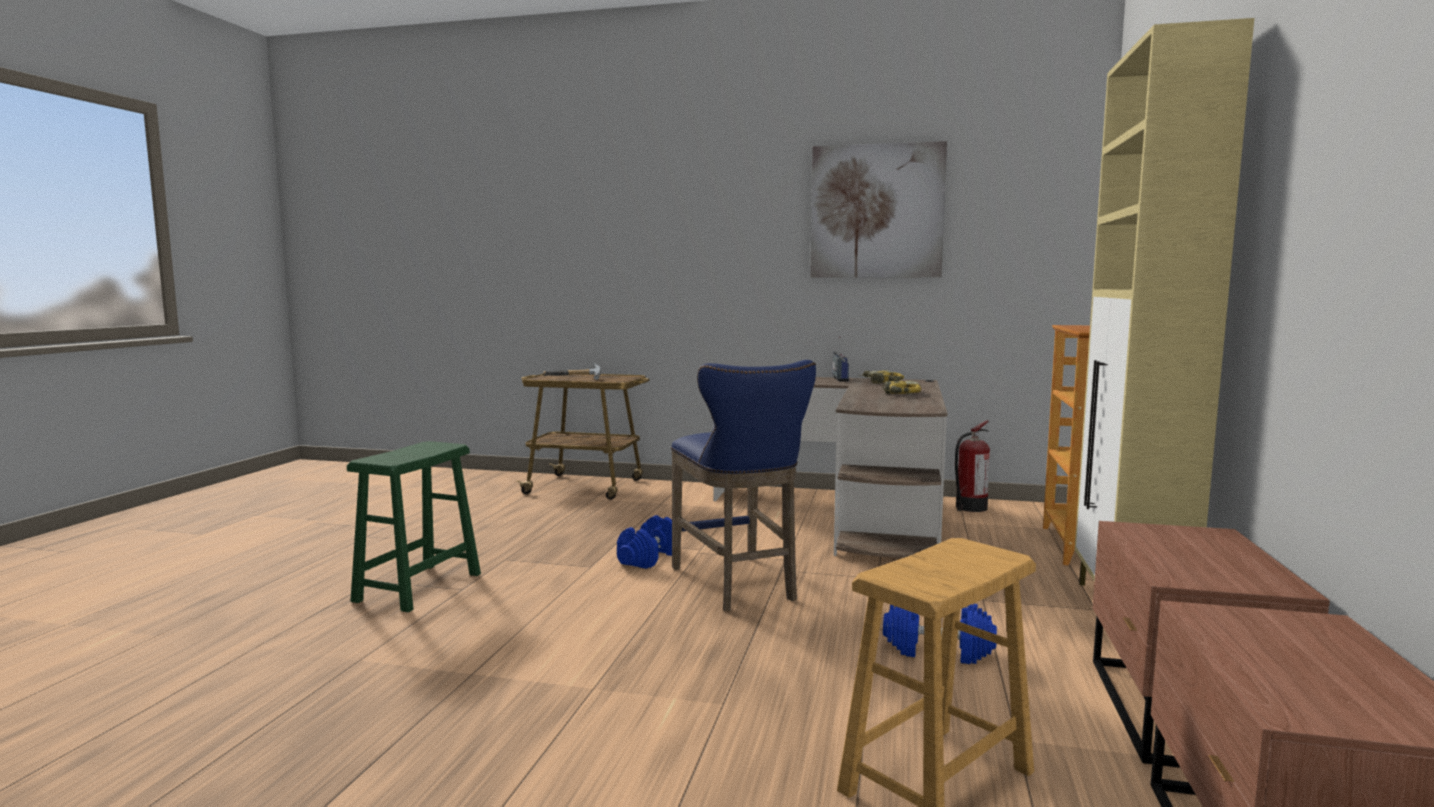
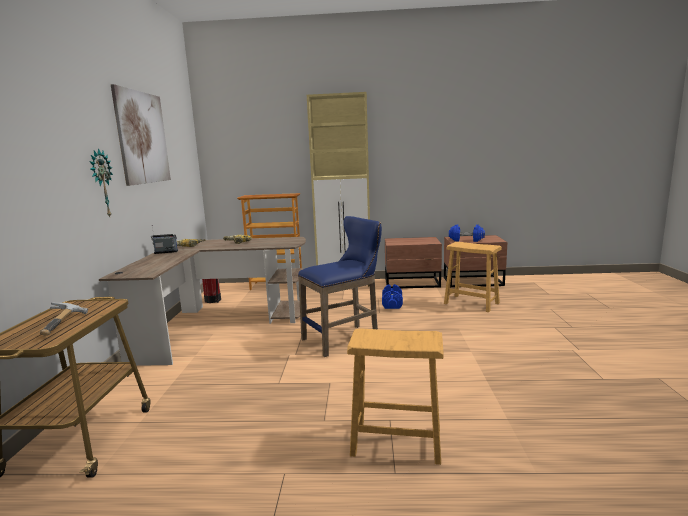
camera: 100 degrees left, 5 degrees up
green stool [347,441,481,612] -> brown stool [347,328,443,465]
blue dumbbell [617,515,672,569] -> blue dumbbell moved to [449,224,485,242]
none -> wall clock [89,148,113,217]

